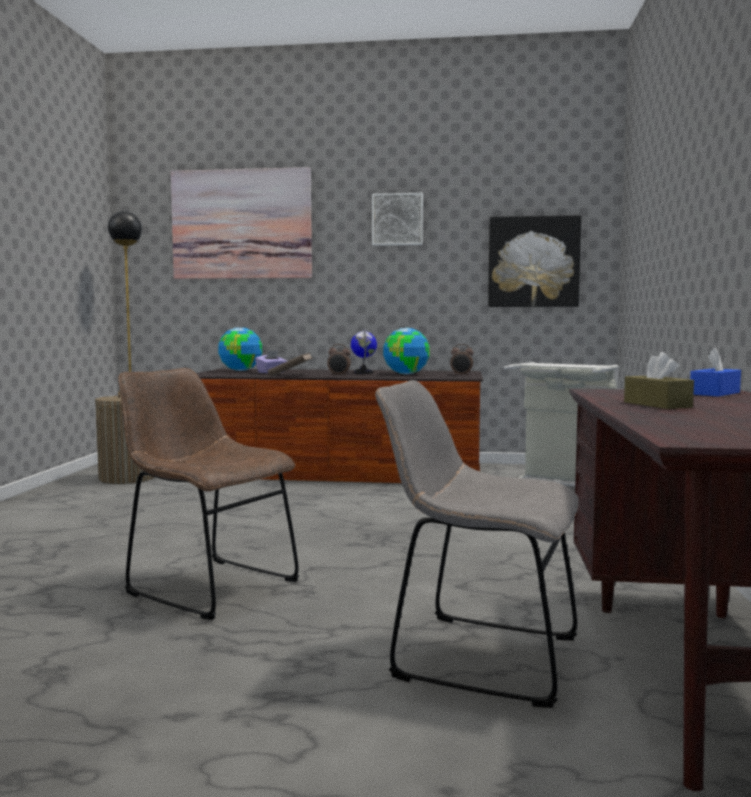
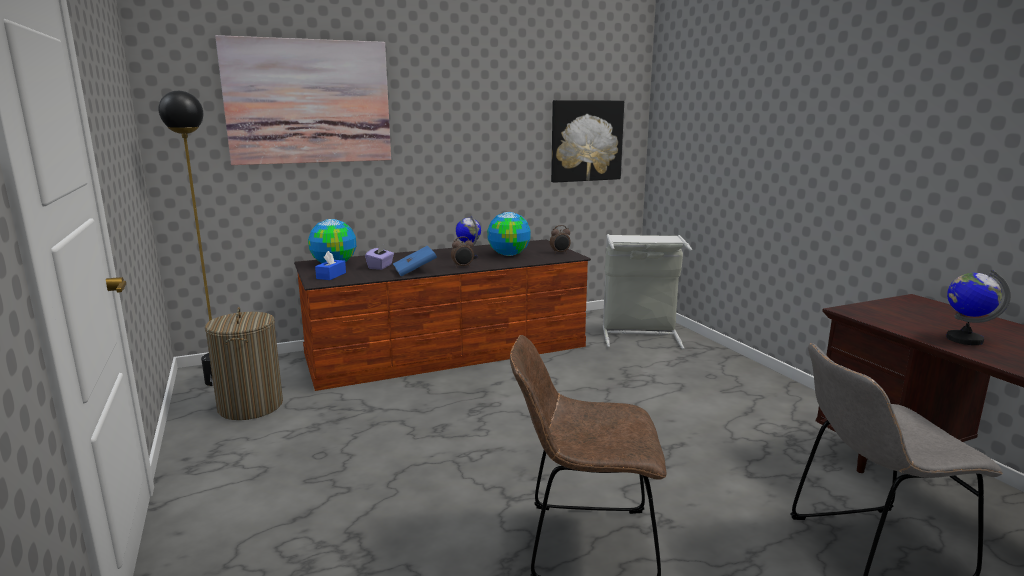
camera: 30 degrees left, 10 degrees up
brown book [267,353,313,376] -> blue book [393,246,437,276]
picture [372,193,423,246] -> none
brown tissue box [624,352,694,409] -> globe [946,270,1011,345]
blue tissue box [690,348,741,396] -> blue tissue box moved to [315,251,346,280]

